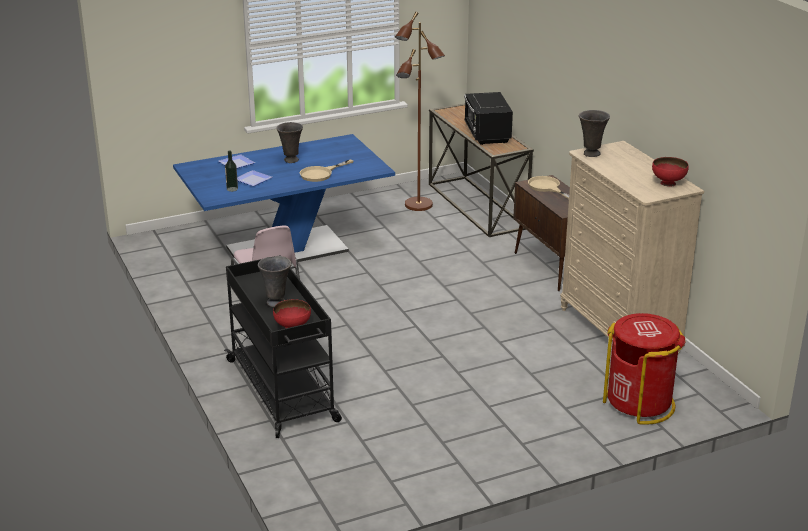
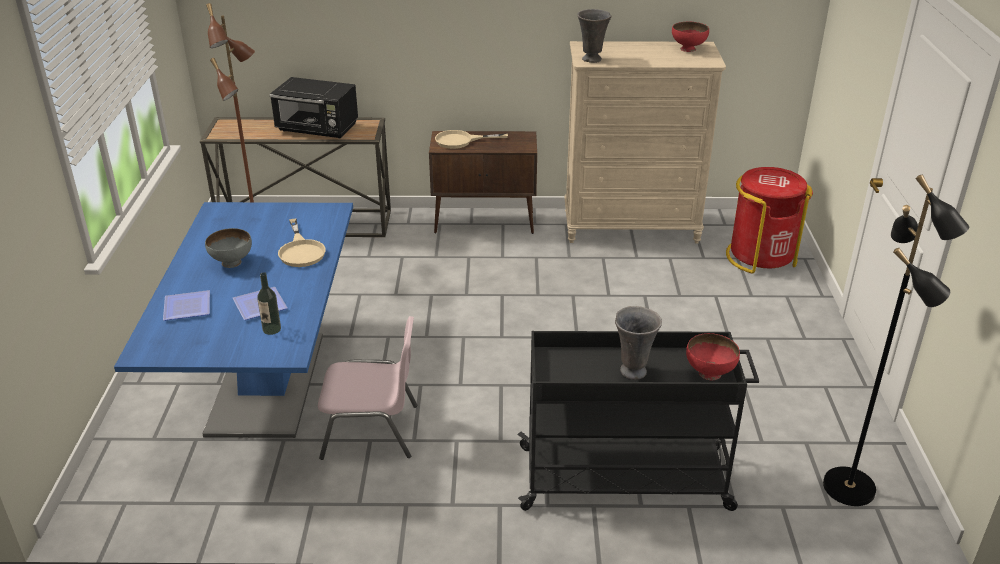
camera: 65 degrees left, 5 degrees up
grey vase [276,122,303,163] -> grey bowl [205,228,252,268]
none -> black floor lamp [823,175,969,506]

